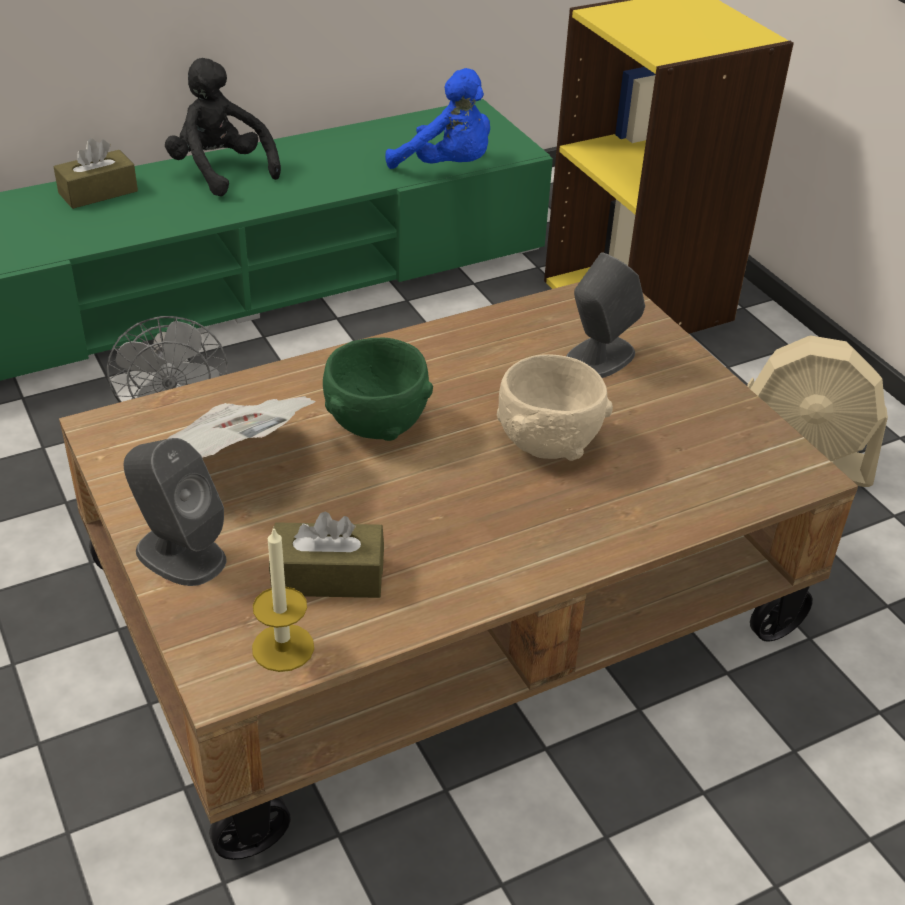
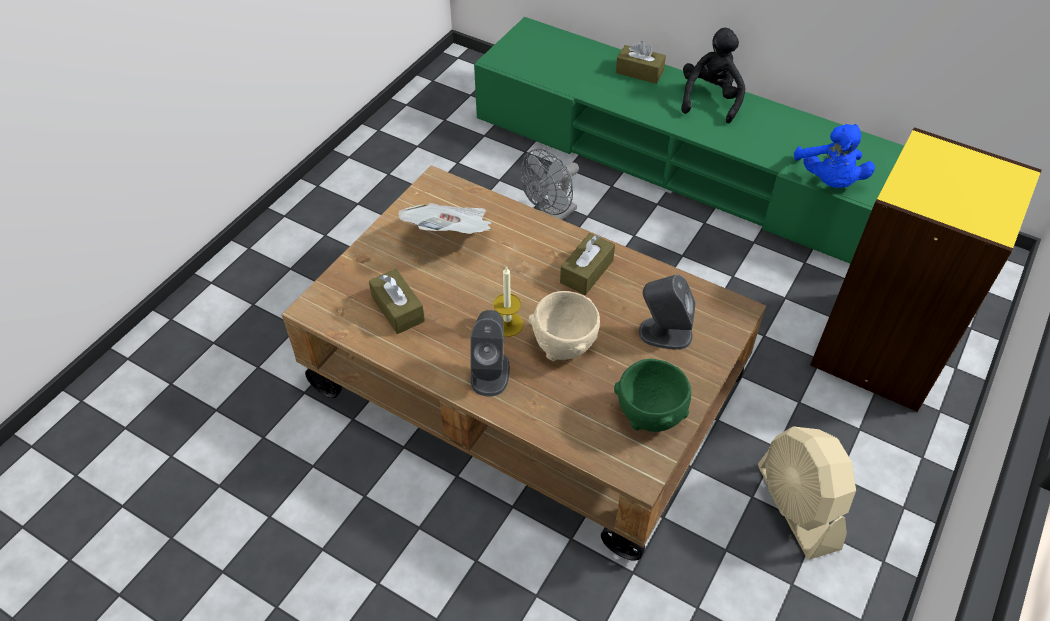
camera: 60 degrees right, 10 degrees up
grey speaker [124,438,226,586] -> grey speaker moved to [470,310,510,396]
candle [252,526,314,672] -> candle moved to [493,266,524,337]
green bowl [323,338,433,441] -> green bowl moved to [614,359,691,432]
none -> brown tissue box [560,233,615,295]

